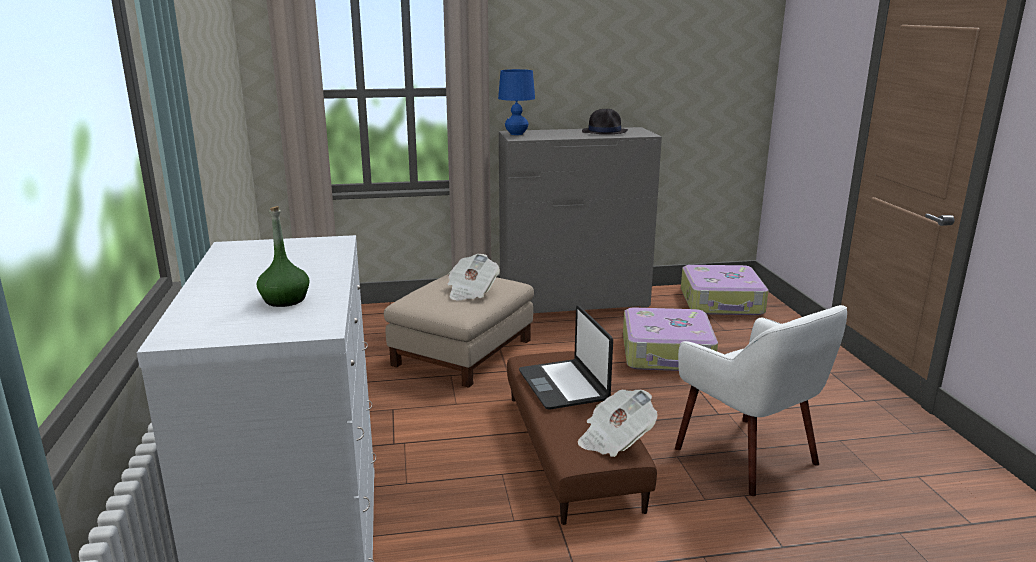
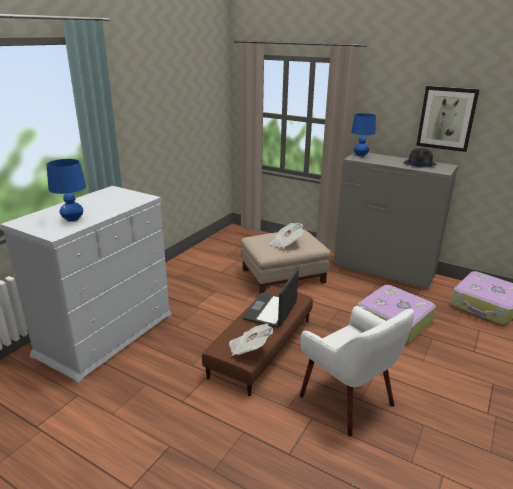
camera: 40 degrees right, 5 degrees up
green bottle [257,206,310,307] -> blue table lamp [46,159,86,222]
white armchair [675,305,847,496] -> white armchair turned 45 degrees counterclockwise [300,306,414,437]
none -> picture [416,86,480,152]

